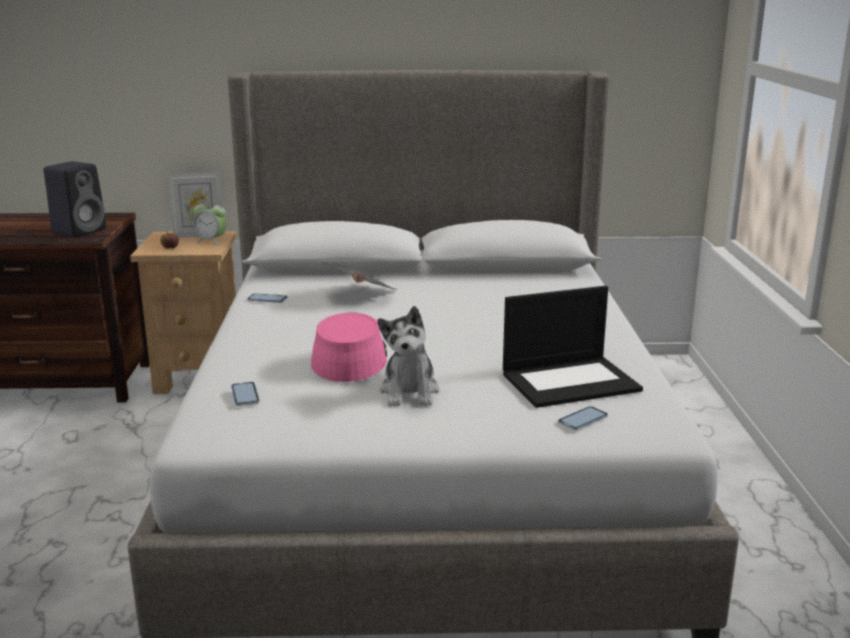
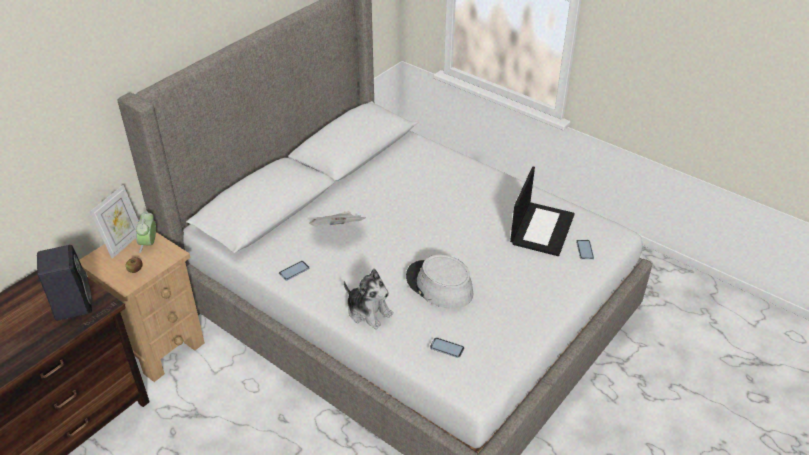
camera: 50 degrees left, 20 degrees up
alarm clock [193,199,226,245] -> alarm clock turned 120 degrees clockwise [136,212,156,253]
pink hat [311,313,387,382] -> grey hat [406,255,473,309]
plush toy [377,306,440,406] -> plush toy moved to [344,269,393,329]

